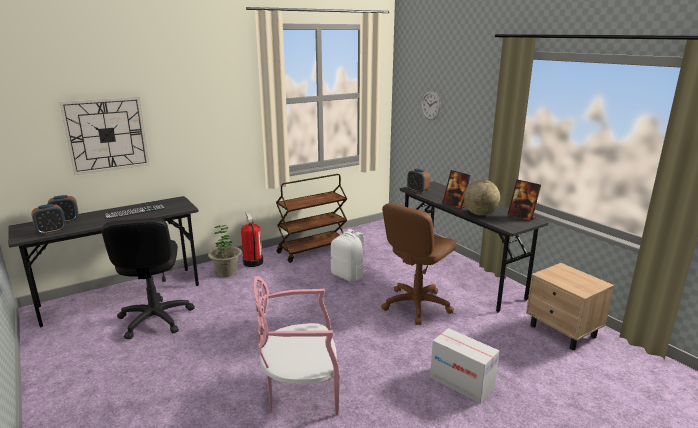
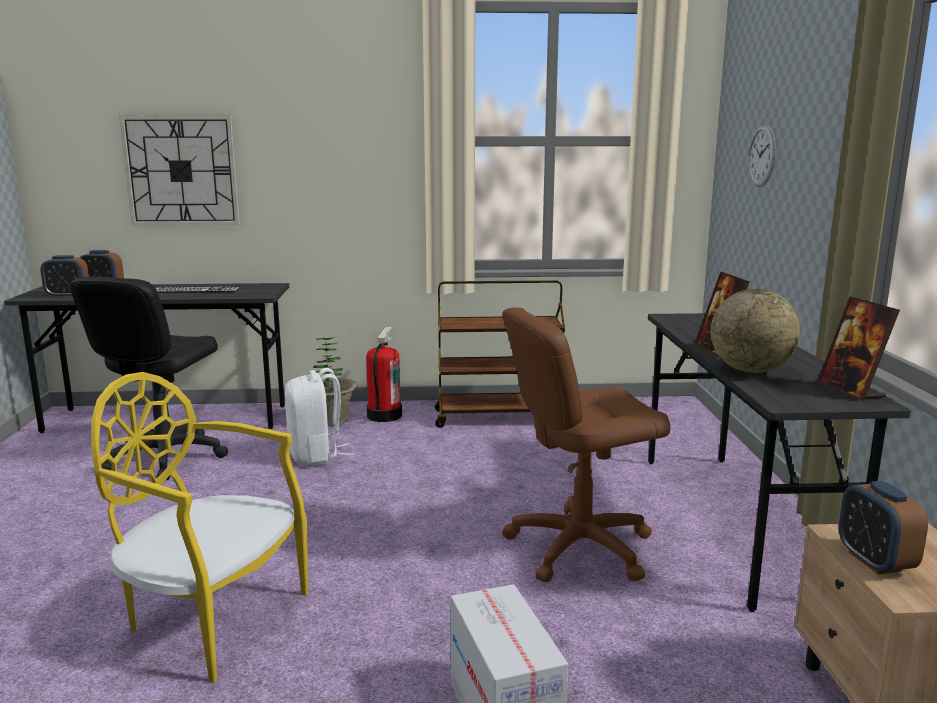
camera: 30 degrees right, 5 degrees down
pink chair [254,276,340,415] -> yellow chair [91,372,308,683]
white backpack [330,229,367,282] -> white backpack moved to [285,368,354,466]
alarm clock [407,168,430,193] -> alarm clock moved to [839,481,928,575]

